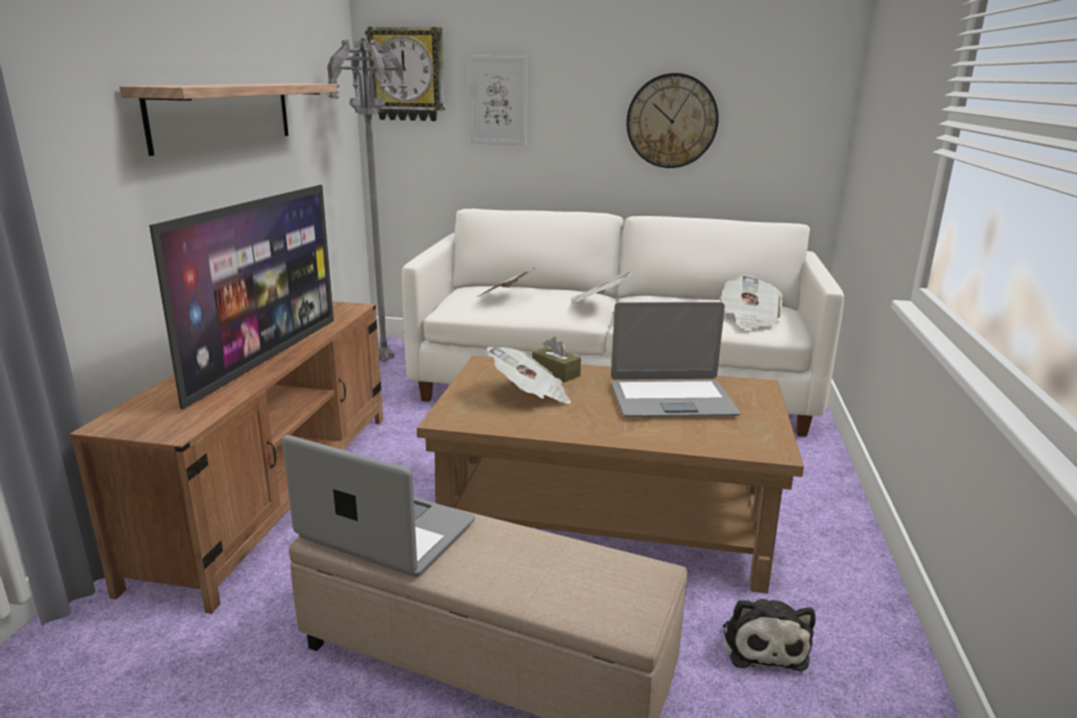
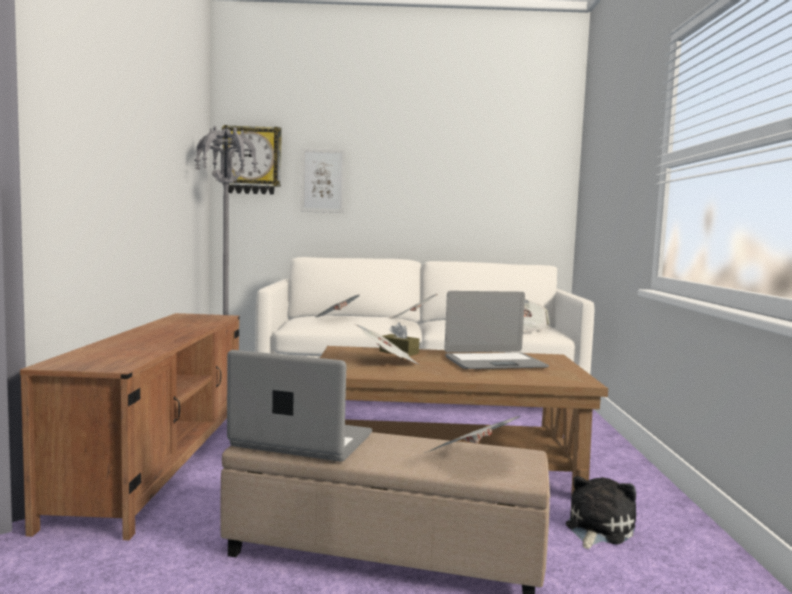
camera: 10 degrees left, 15 degrees down
shelf [119,83,337,156] -> none
television [149,185,334,410] -> none
wall clock [626,73,719,168] -> none
plush toy [723,599,815,671] -> plush toy turned 135 degrees counterclockwise [566,476,636,549]
none -> newspaper [424,416,521,453]

